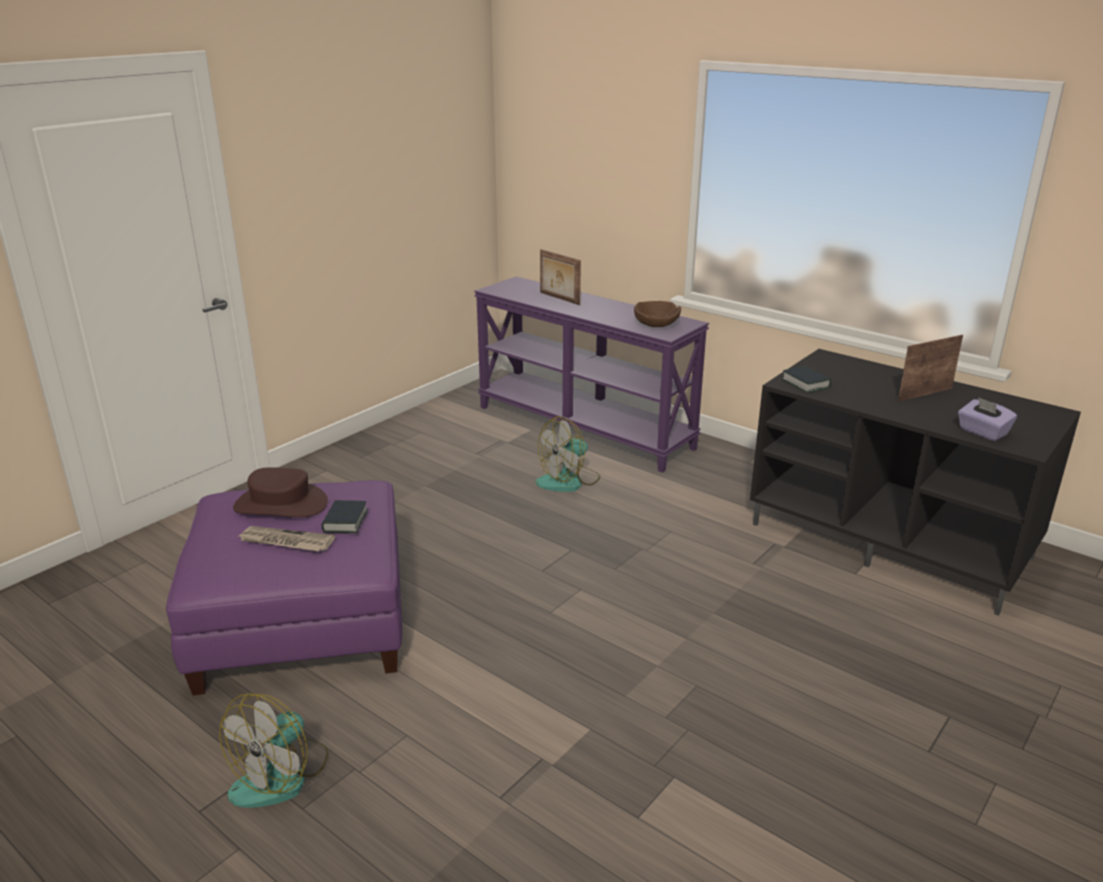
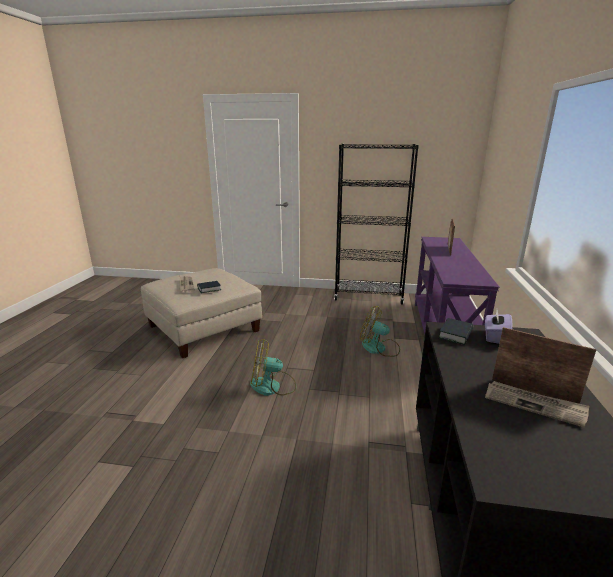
camera: 60 degrees right, 5 degrees down
purple ottoman [166,480,402,695] -> beige ottoman [141,268,262,358]
fan [219,693,328,808] -> fan moved to [250,339,296,396]
brown hat [233,467,328,517] -> none
brown bowl [634,301,682,327] -> none
purple tissue box [958,397,1017,441] -> purple tissue box moved to [485,310,512,344]
none -> black bookcase [334,144,419,305]
none -> newspaper [485,381,589,428]

